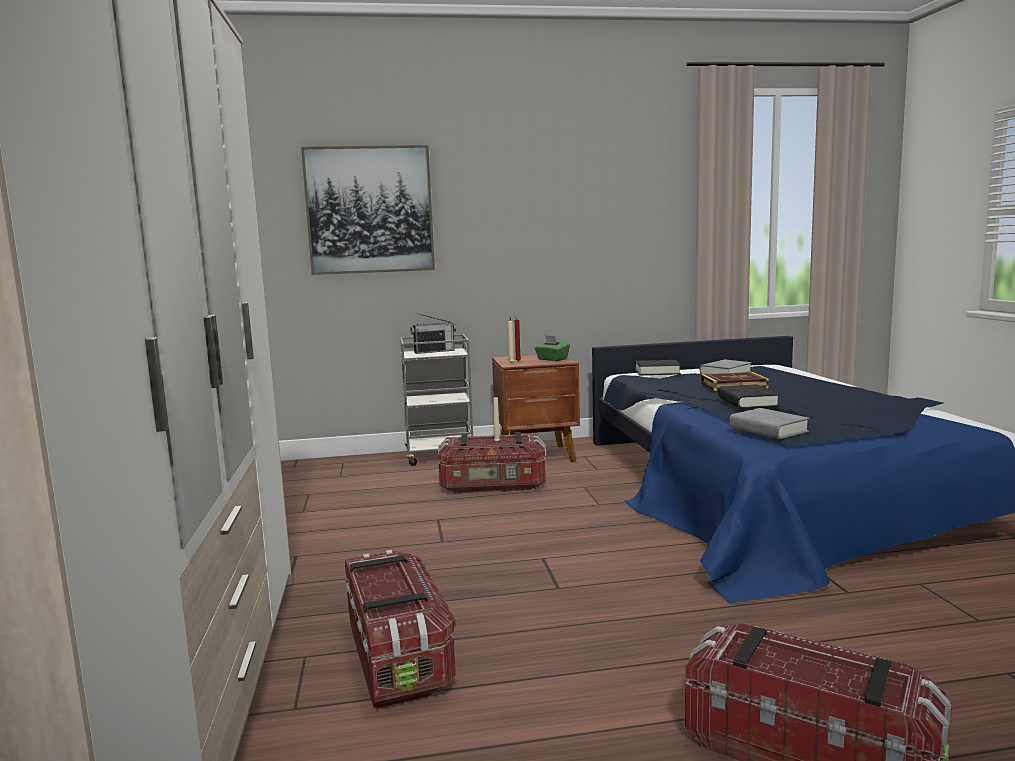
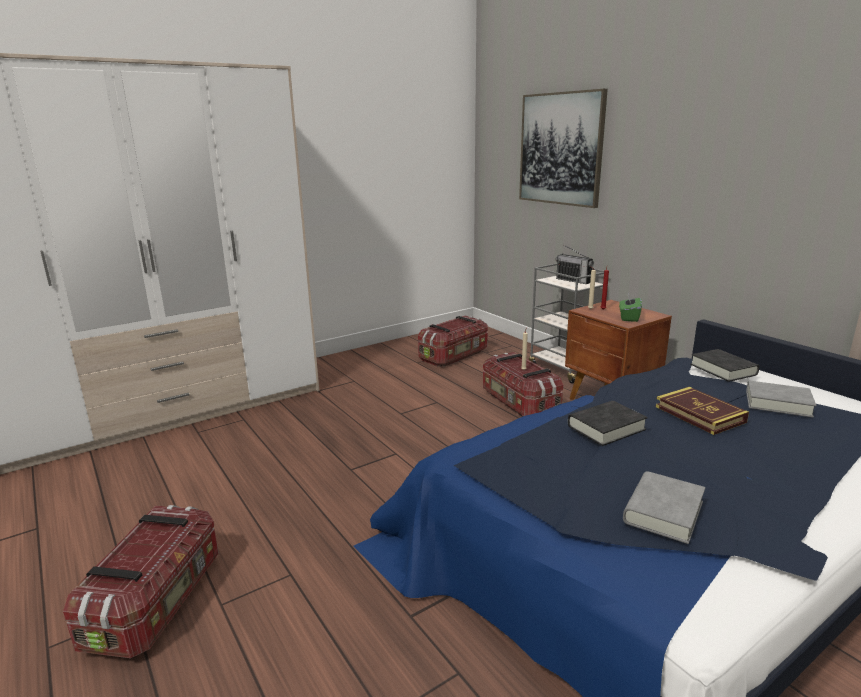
camera: 65 degrees right, 10 degrees up
storage box [345,550,456,709] -> storage box moved to [418,316,488,366]
grey book [729,408,810,439] -> grey book moved to [623,471,705,544]

